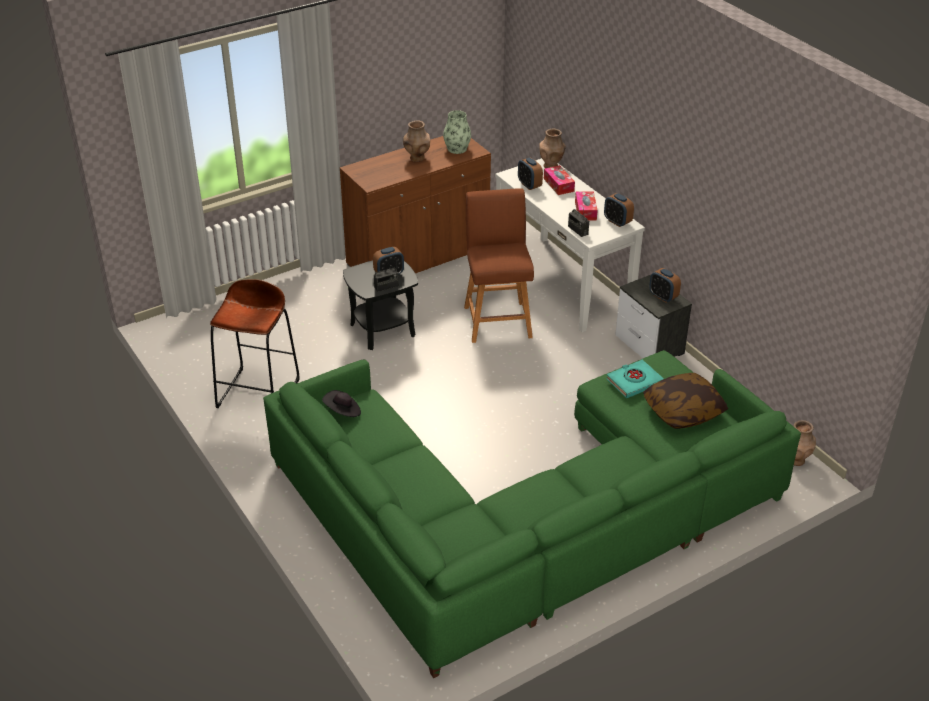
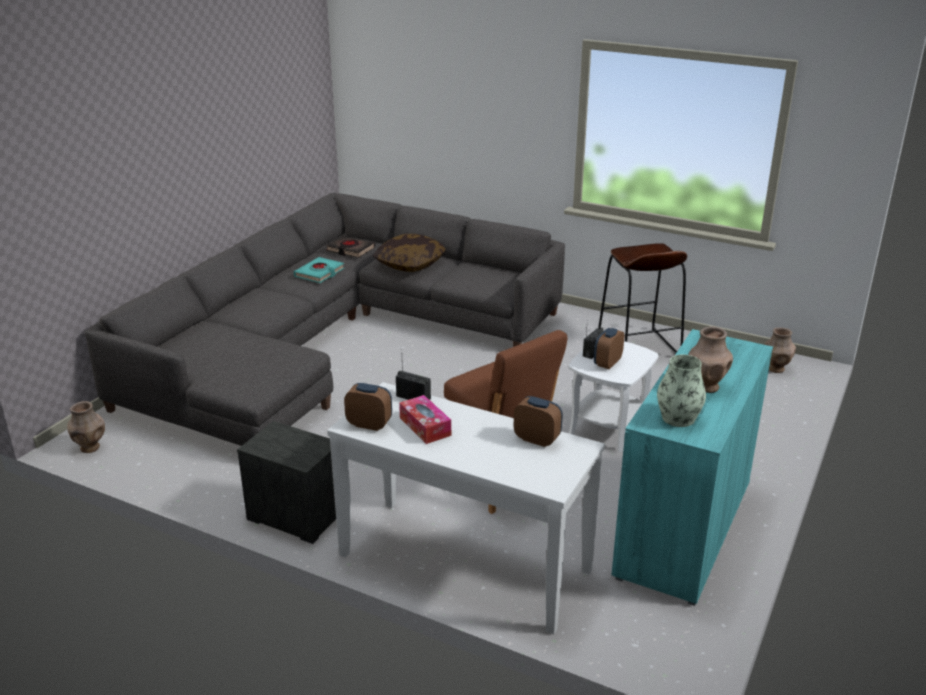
camera: 150 degrees right, 10 degrees down
green sofa [263,350,801,678] -> grey sofa [85,193,565,446]
black hat [322,390,361,417] -> none
brown cabinet [340,136,491,273] -> turquoise cabinet [612,329,773,606]
black side table [343,260,418,350] -> white side table [569,341,659,452]
brown vase [539,129,566,168] -> brown vase moved to [764,328,796,373]
tissue box [544,165,575,195] -> none
turquoise book [606,359,664,398] -> turquoise book moved to [294,257,344,283]
pillow [643,373,728,429] -> pillow moved to [373,234,446,272]
alarm clock [649,268,681,302] -> none
none -> black book [326,235,375,258]

